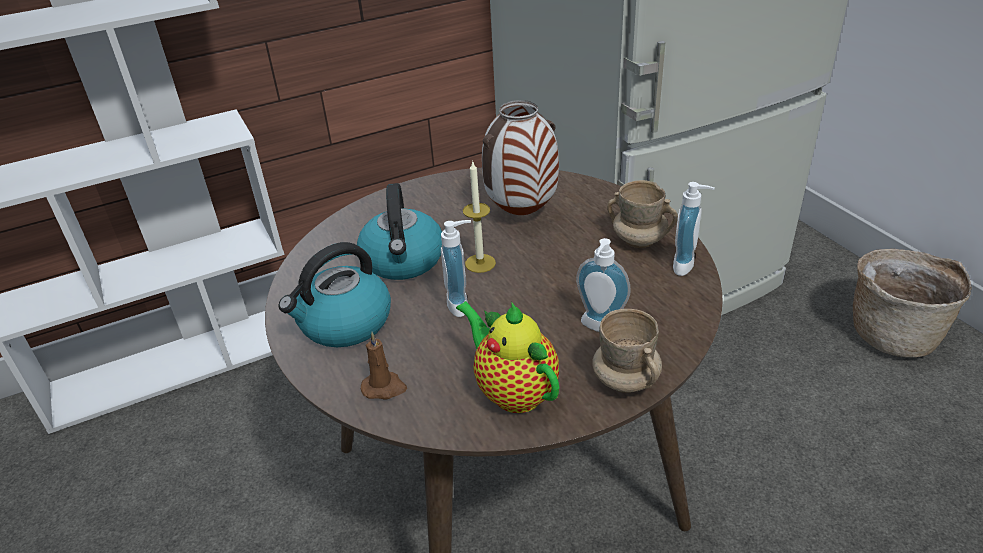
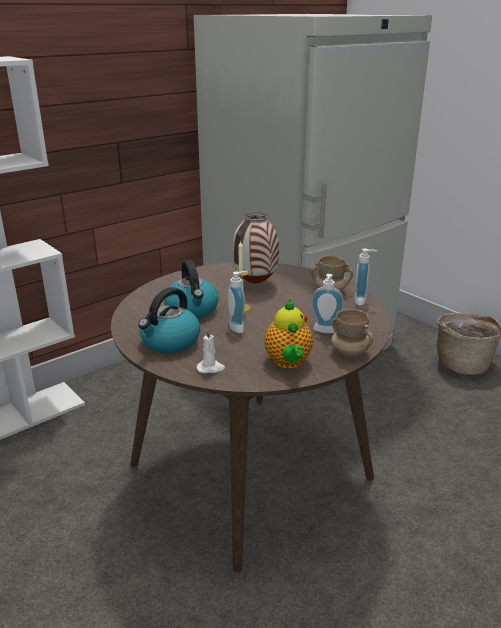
camera: 15 degrees left, 10 degrees down
brown candle [361,332,407,400] -> white candle [197,328,225,373]
teapot [456,301,559,413] -> teapot turned 135 degrees counterclockwise [264,300,313,368]

